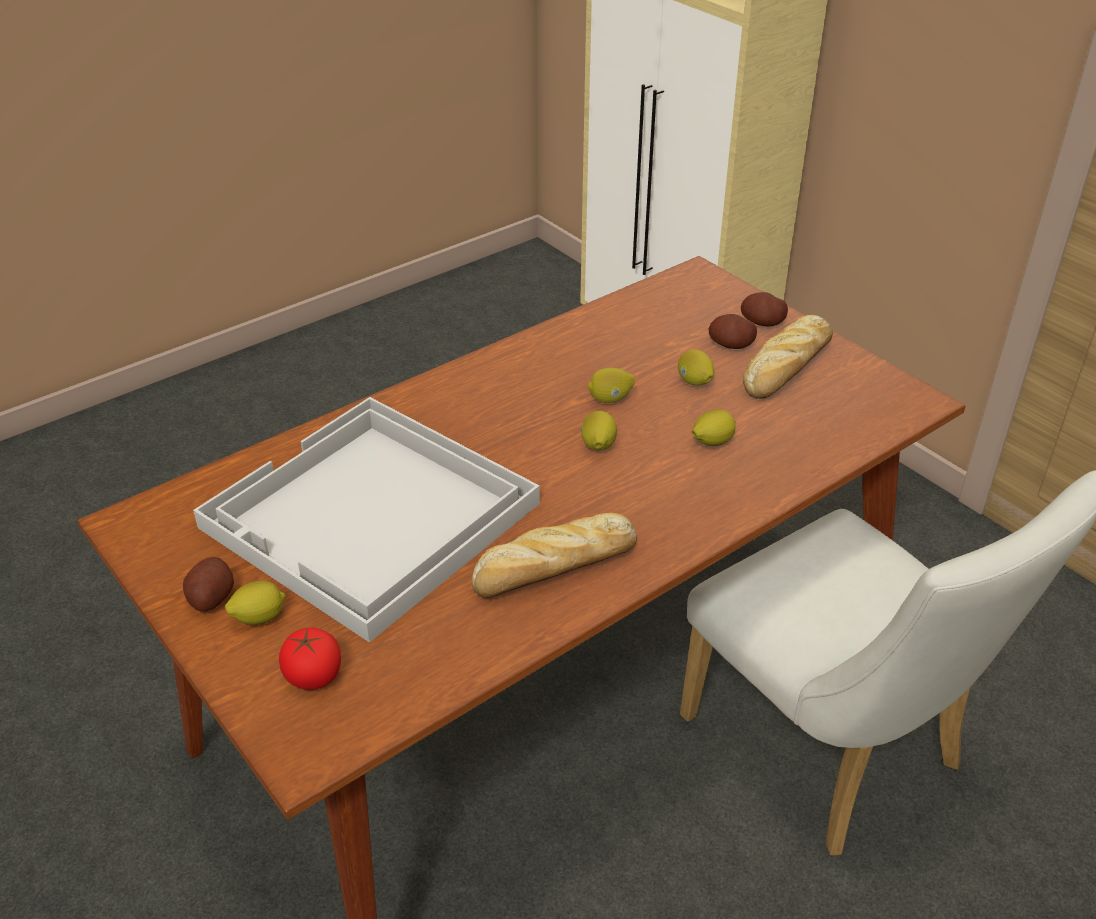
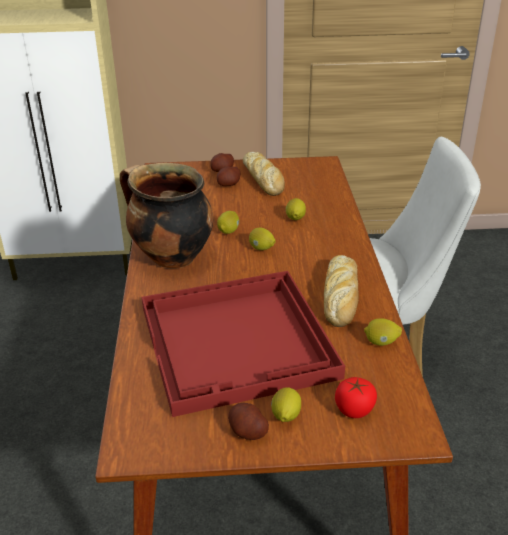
camera: 55 degrees left, 5 degrees down
white tray [193,397,540,643] -> red tray [142,271,345,417]
lemon [678,349,714,386] -> lemon moved to [364,318,402,346]
none -> cooking pot [120,163,213,268]

